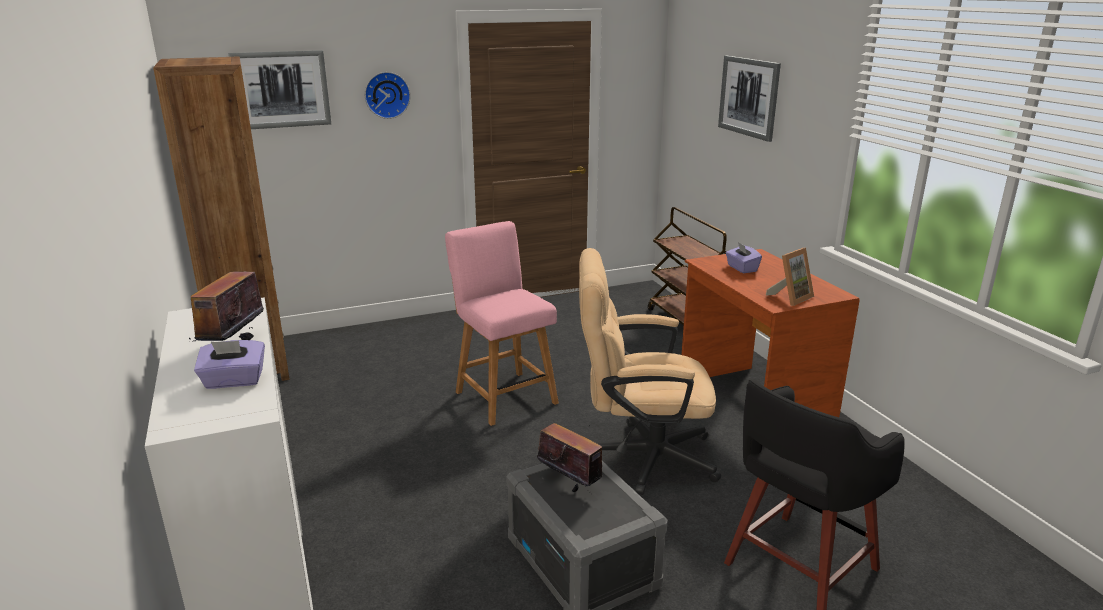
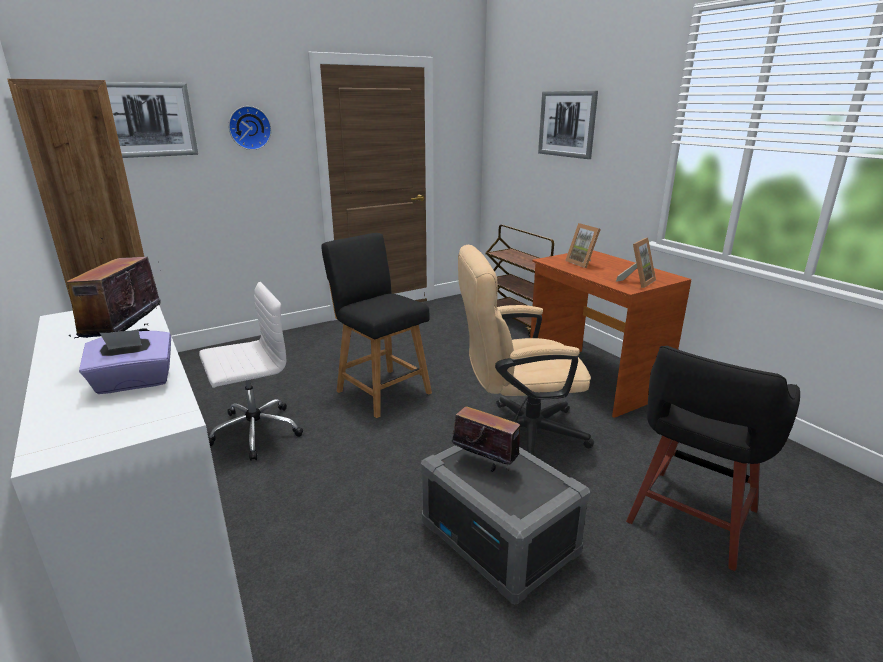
camera: 10 degrees left, 0 degrees up
pink chair [445,221,559,426] -> black chair [321,233,432,418]
purple tissue box [726,242,762,273] -> picture frame [565,223,601,268]
none -> white office chair [199,282,303,461]

